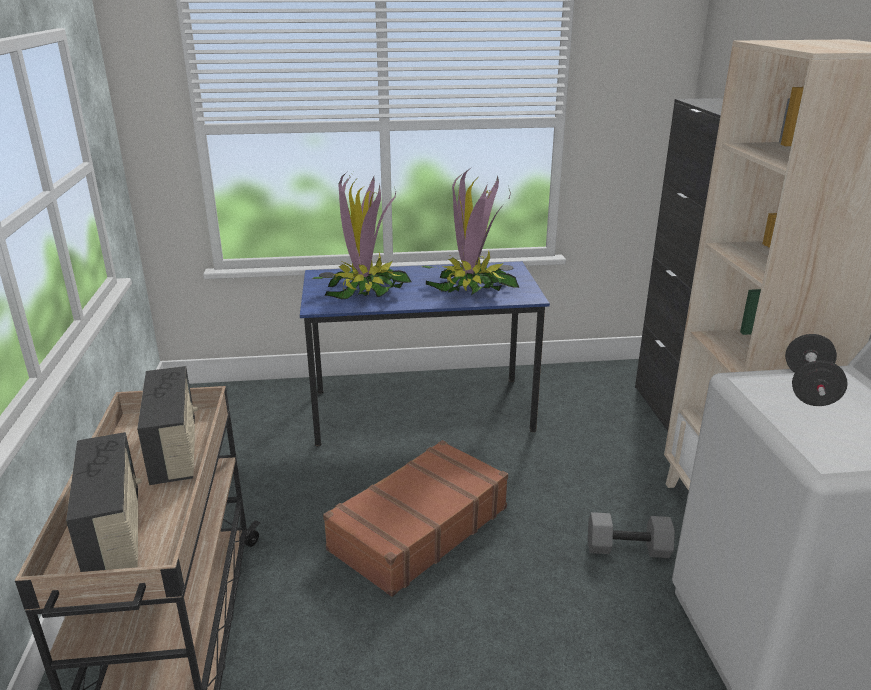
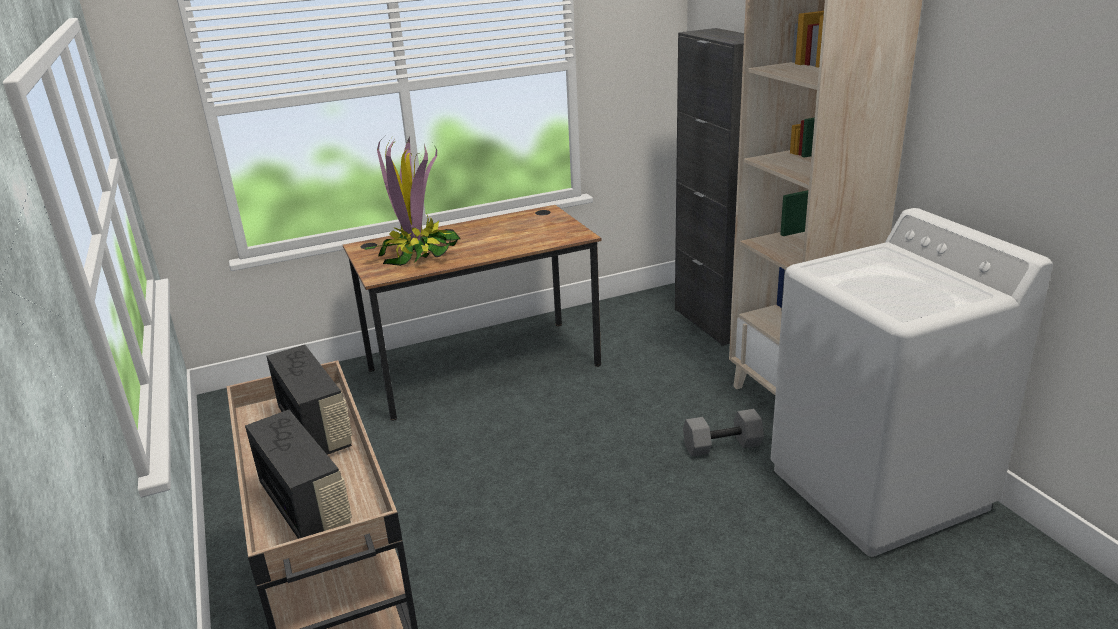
camera: 15 degrees left, 0 degrees up
blue desk [300,261,550,446] -> brown desk [343,205,602,421]
brown suitcase [323,440,508,597] -> none
potted plant [422,169,519,295] -> none
black dumbbell [785,334,848,406] -> none

